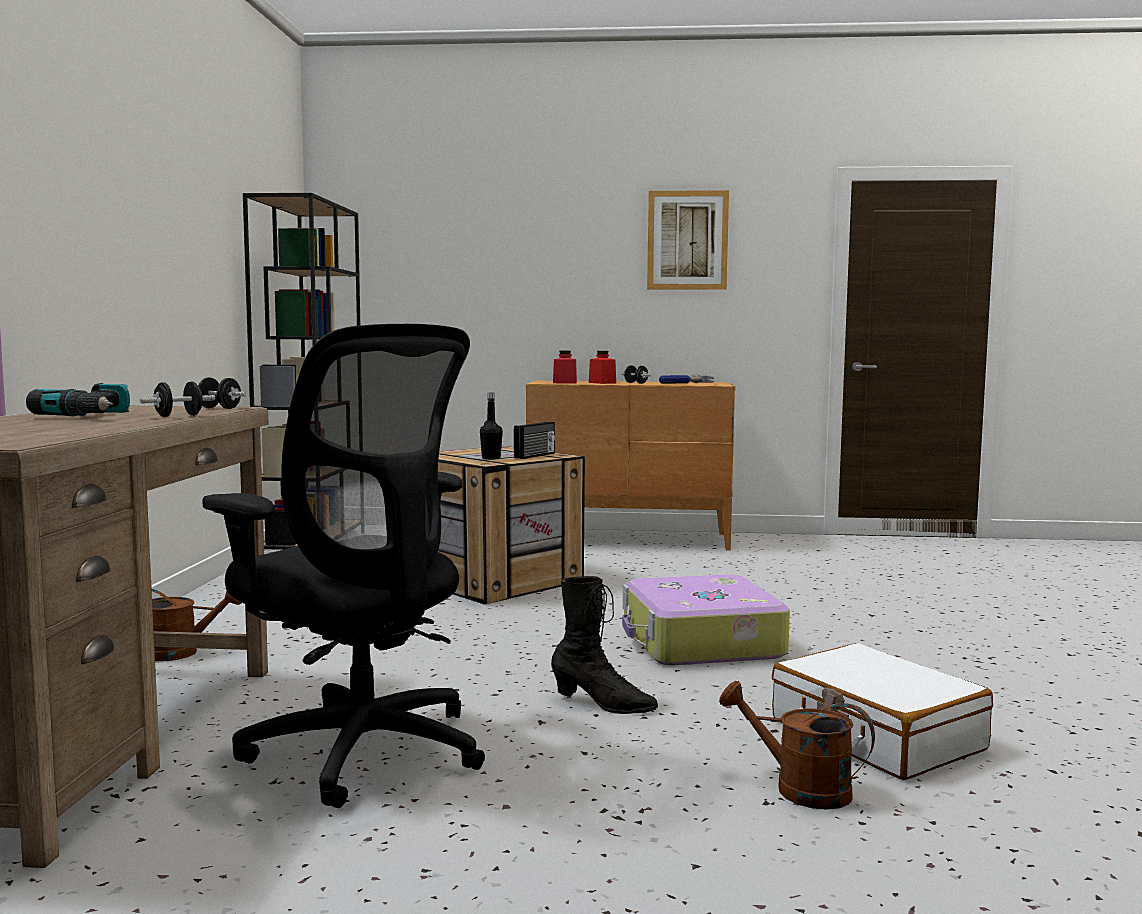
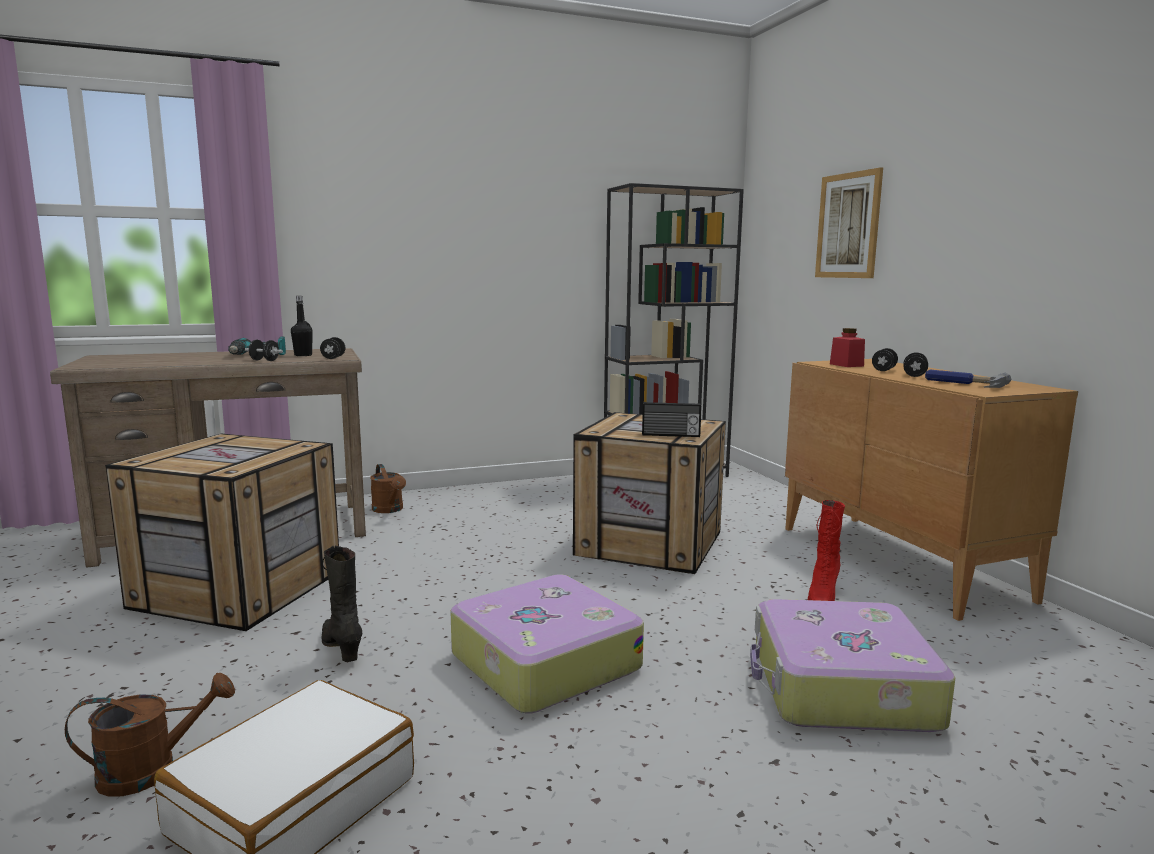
camera: 65 degrees right, 5 degrees up
black office chair [202,324,485,808] -> crate [105,434,339,631]
black bottle [480,392,503,459] -> black bottle moved to [291,296,313,356]
black boot [551,576,658,714] -> black boot turned 150 degrees clockwise [322,546,362,662]
red jar [589,351,616,384] -> black dumbbell [872,348,898,371]
picture [647,190,729,290] -> picture moved to [815,167,883,278]
brown watering can [719,681,875,810] -> brown watering can turned 60 degrees clockwise [65,673,235,797]
none -> suitcase [750,599,955,732]
none -> red boot [808,500,845,601]

